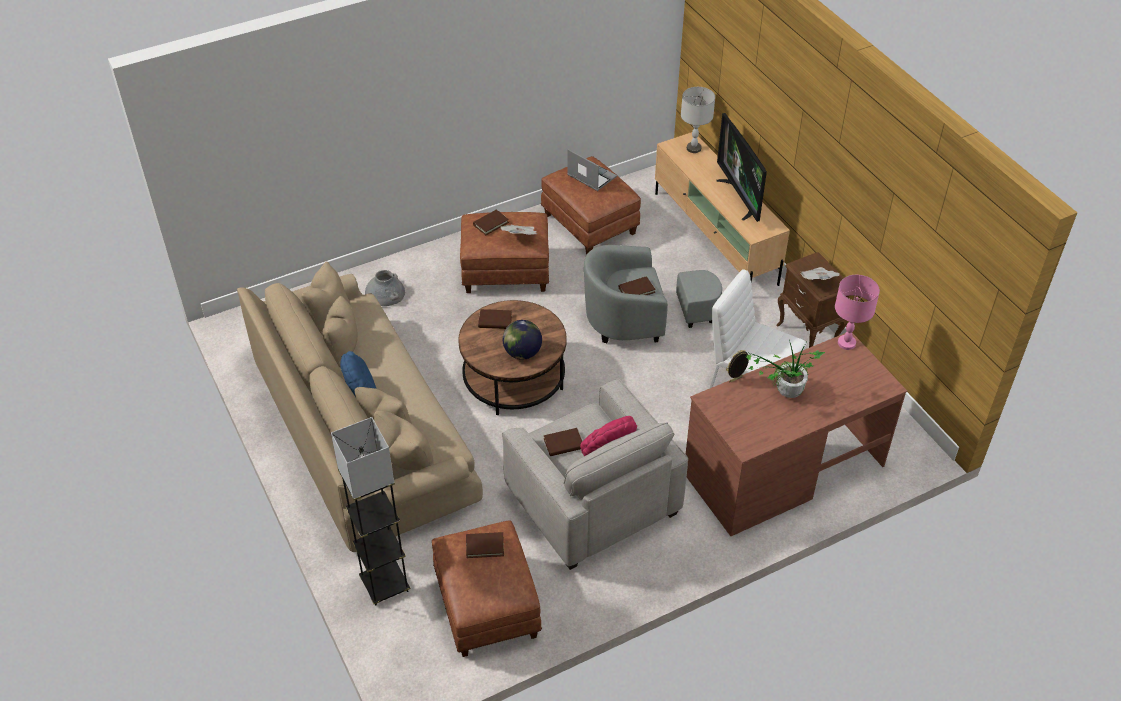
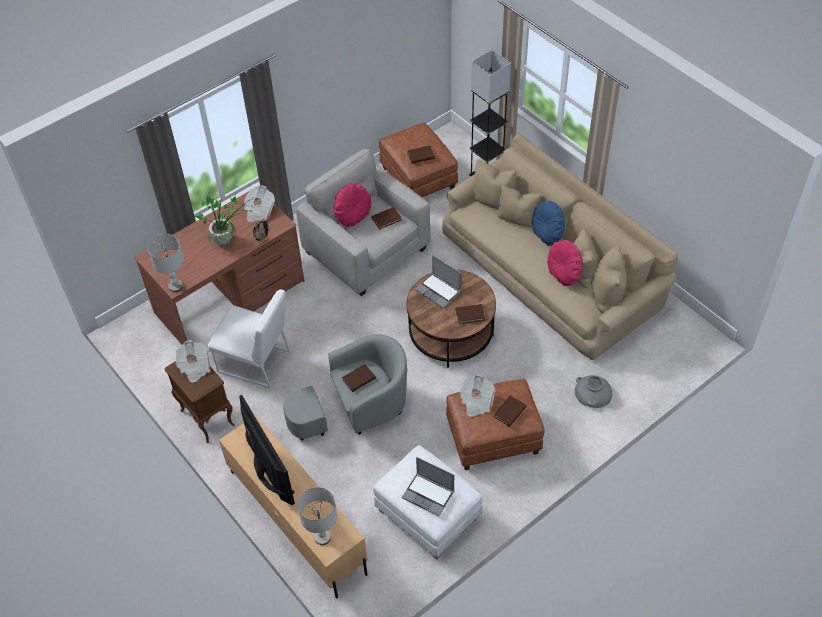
camera: 170 degrees right, 5 degrees up
globe [503,320,542,360] -> laptop [415,255,461,308]
brown ottoman [541,156,641,254] -> white ottoman [373,445,483,560]
pink table lamp [835,275,880,350] -> grey table lamp [148,234,184,292]
none -> newspaper [244,185,275,222]
none -> pink pillow [547,240,583,286]

